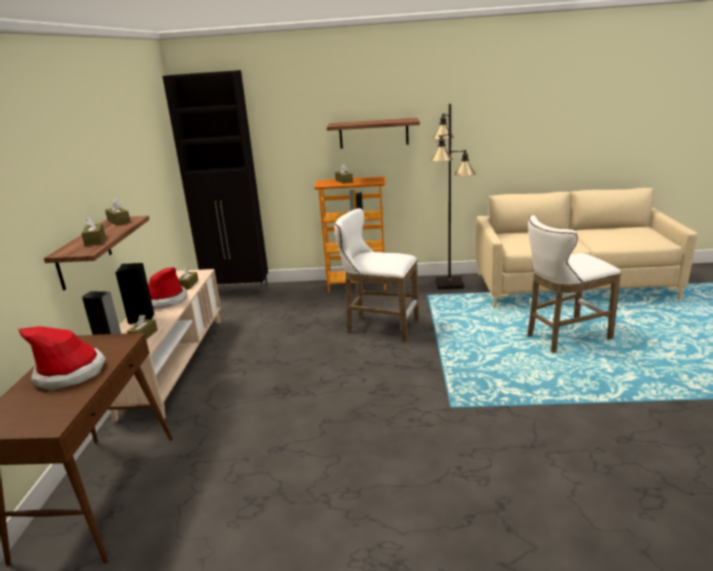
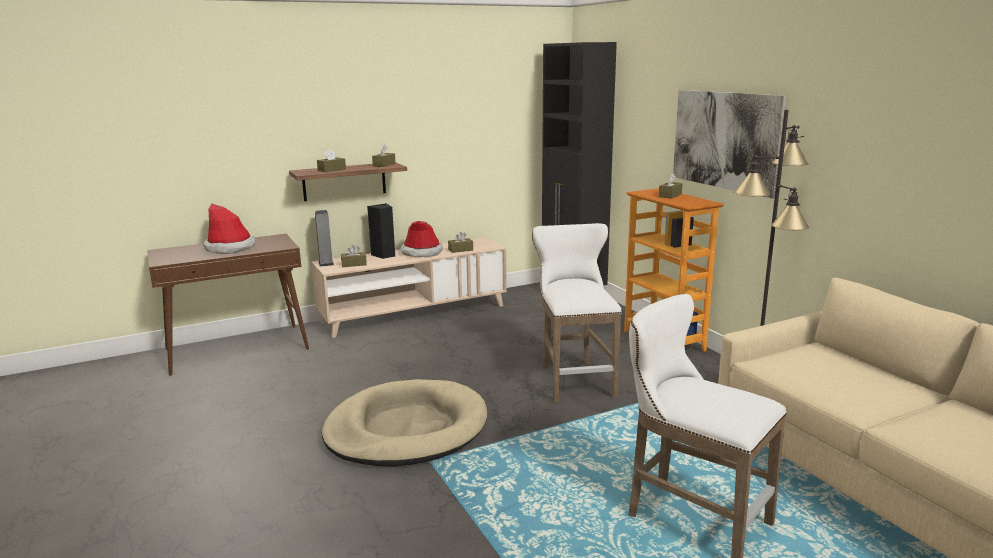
camera: 60 degrees right, 5 degrees down
shelf [327,118,420,149] -> picture [673,90,786,199]
none -> beige dog bed [322,379,487,466]

